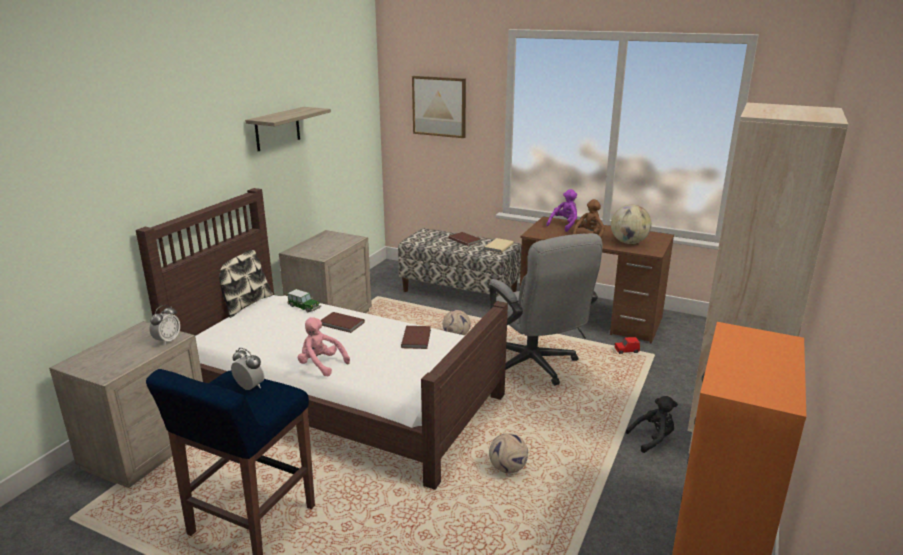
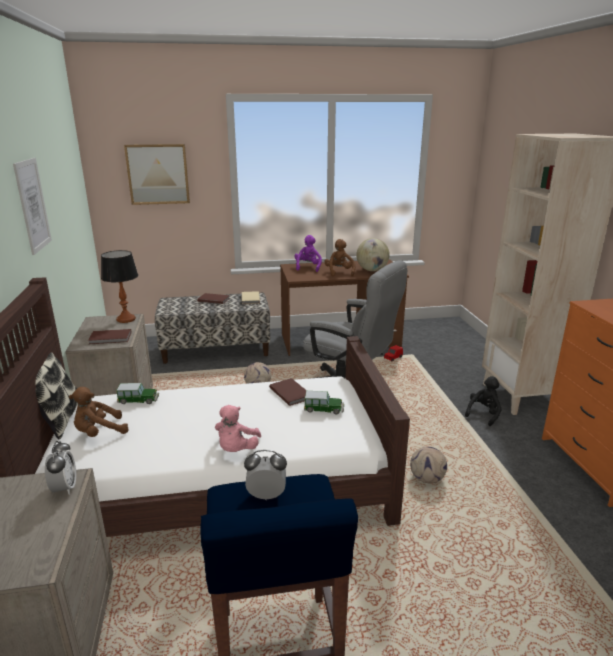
camera: 35 degrees left, 0 degrees up
shelf [245,107,331,151] -> picture [13,158,52,255]
pink plush toy [298,317,350,376] -> pink plush toy turned 75 degrees counterclockwise [215,405,261,452]
brown book [321,312,365,333] -> brown book moved to [88,329,131,344]
none -> brown plush toy [69,387,129,437]
none -> table lamp [101,250,138,323]
none -> toy car [304,391,344,415]

